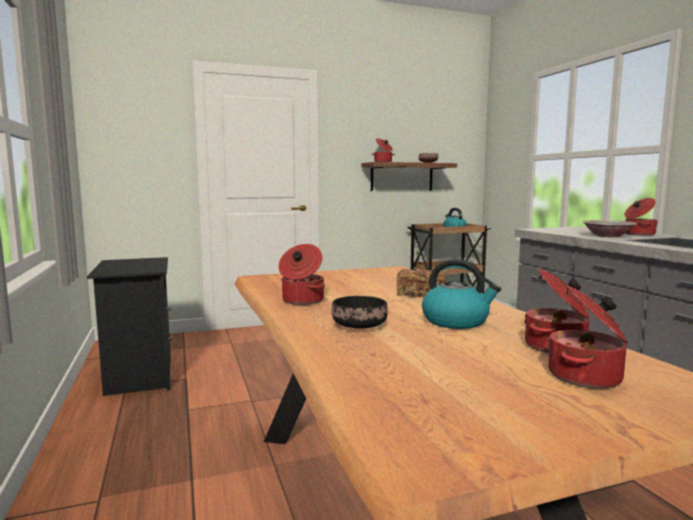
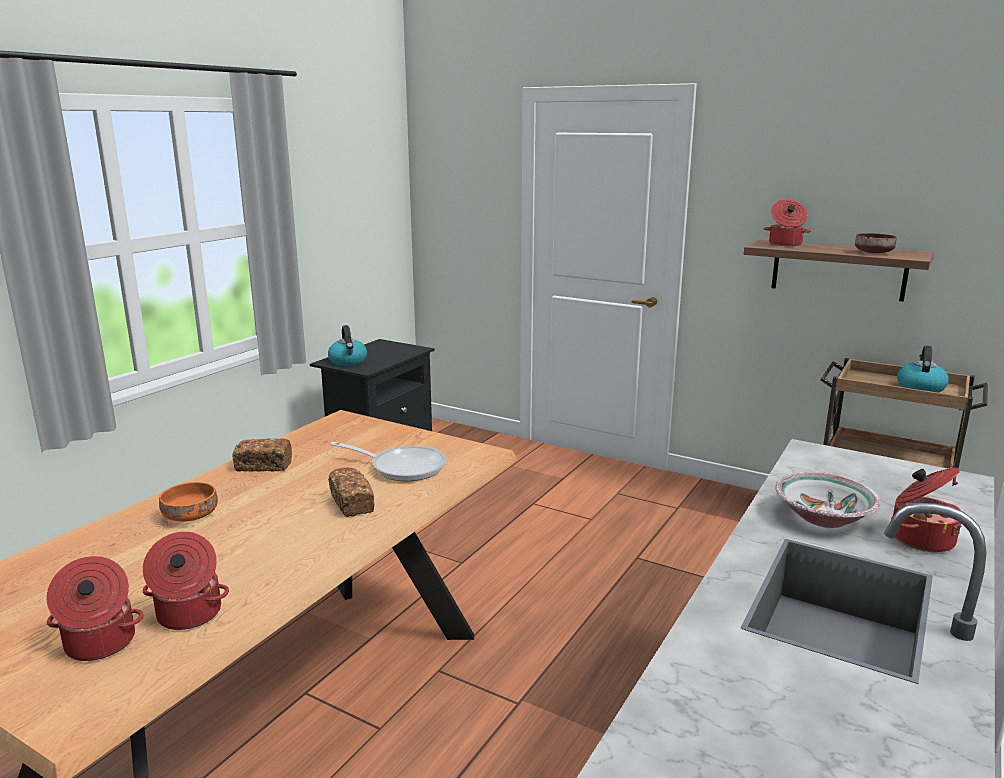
camera: 50 degrees right, 10 degrees up
cooking pot [278,244,325,305] -> bread [232,438,292,472]
black bowl [332,296,388,329] -> orange bowl [159,482,218,521]
kettle [422,259,501,329] -> kettle moved to [328,325,367,366]
none -> frying pan [330,442,447,481]

